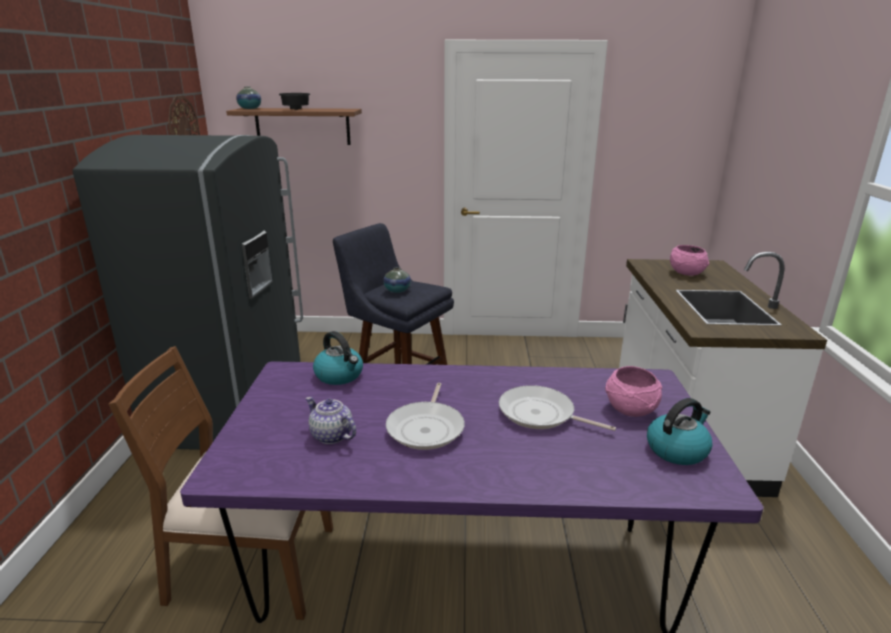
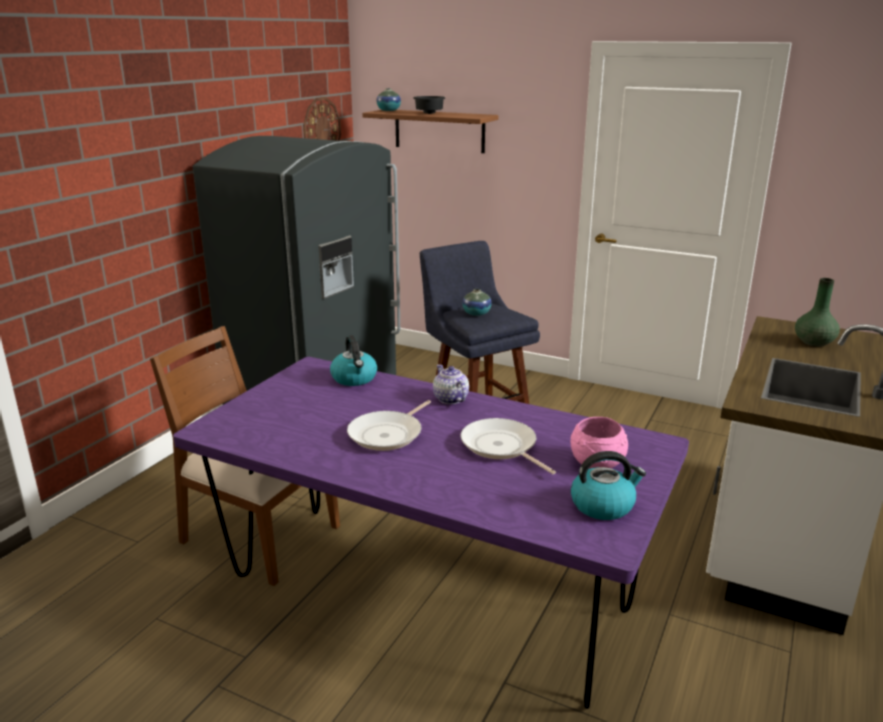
camera: 25 degrees right, 0 degrees up
teapot [306,397,356,444] -> teapot moved to [433,364,469,404]
pink bowl [670,245,709,276] -> green vase [795,278,840,347]

